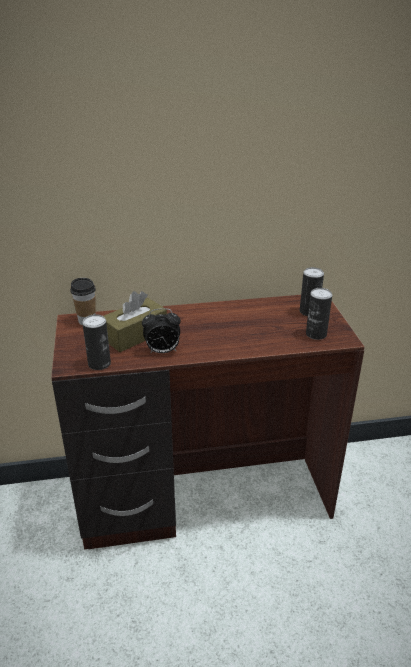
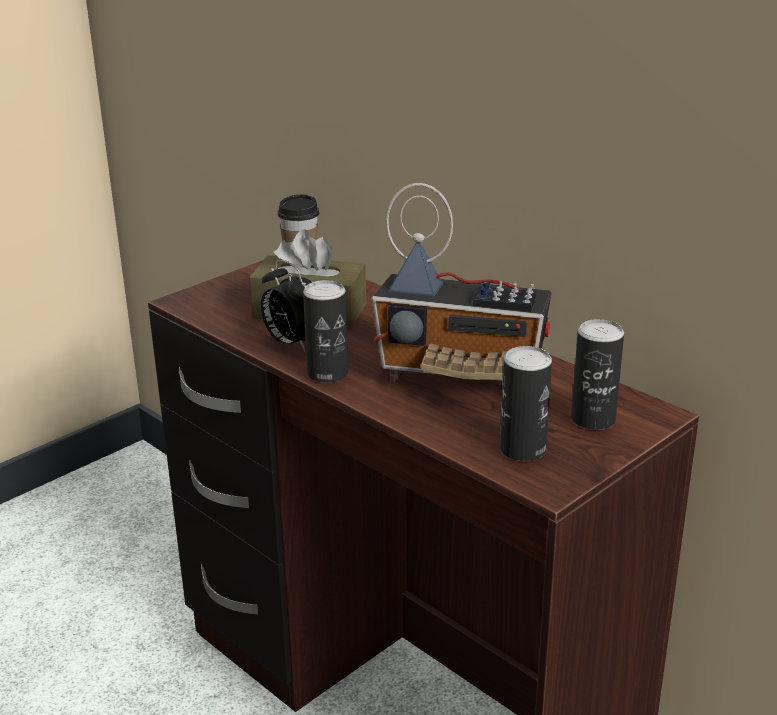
camera: 55 degrees right, 5 degrees down
can [82,314,111,370] -> can moved to [303,280,348,383]
none -> radio [371,183,552,382]

